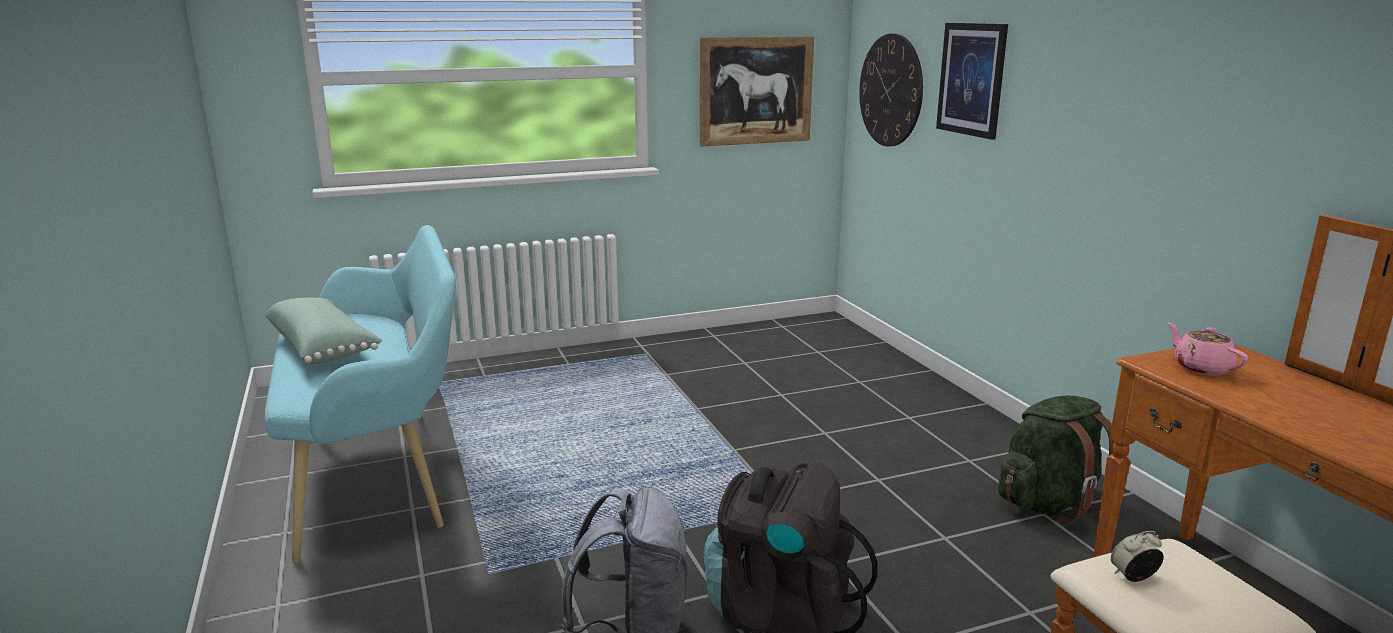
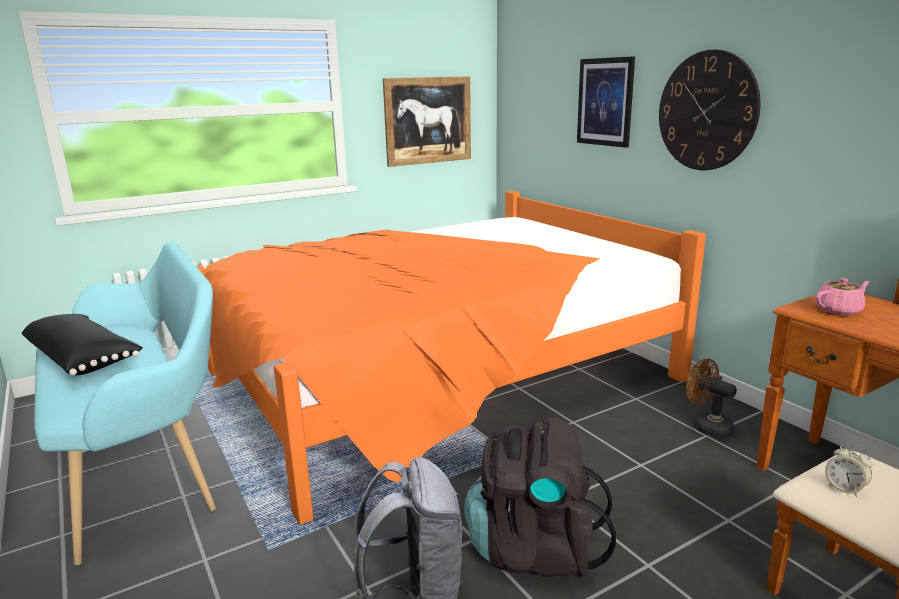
camera: 10 degrees left, 0 degrees up
green pillow [265,298,382,364] -> black pillow [21,314,143,375]
wall clock [859,34,923,147] -> wall clock moved to [659,50,761,170]
green backpack [998,395,1114,525] -> brown fan [686,359,737,438]
alarm clock [1111,531,1164,582] -> alarm clock turned 105 degrees counterclockwise [825,444,873,497]
pink teapot [1168,323,1248,376] -> pink teapot turned 105 degrees clockwise [815,278,870,316]
none -> orange bed [196,191,706,525]

